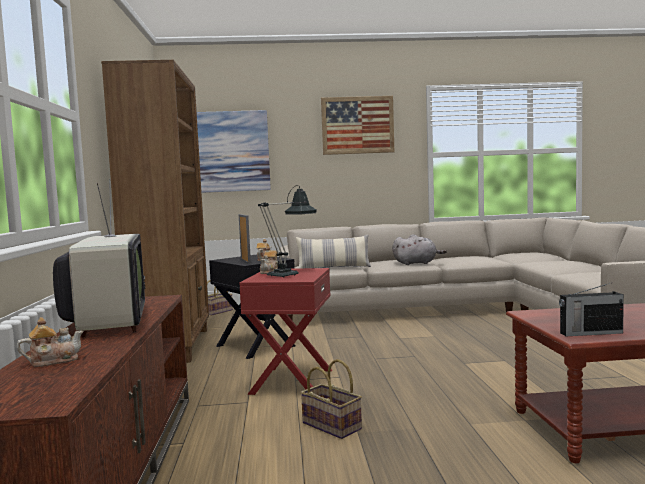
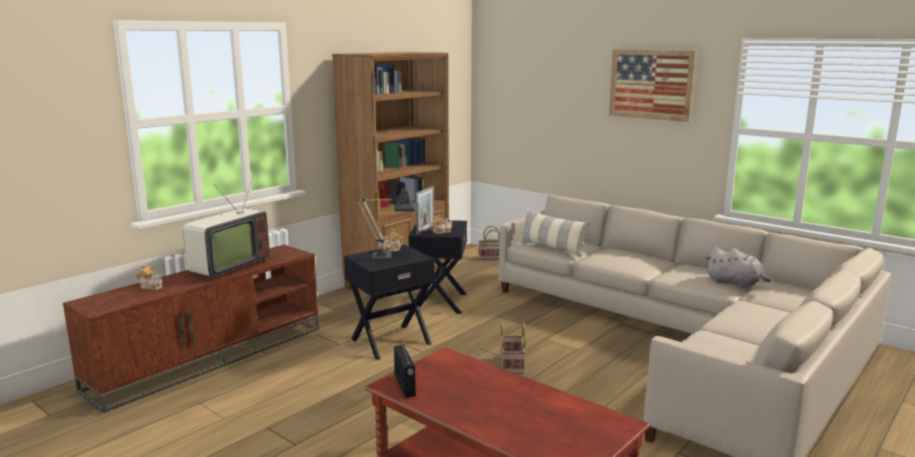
camera: 45 degrees right, 10 degrees up
picture [197,110,271,193] -> none
red side table [239,268,332,395] -> black side table [344,245,435,360]
basket [300,359,362,439] -> basket moved to [500,321,526,374]
grey plush toy [392,234,447,265] -> grey plush toy moved to [706,247,771,288]
radio [559,282,624,336] -> radio turned 150 degrees counterclockwise [394,339,416,398]

